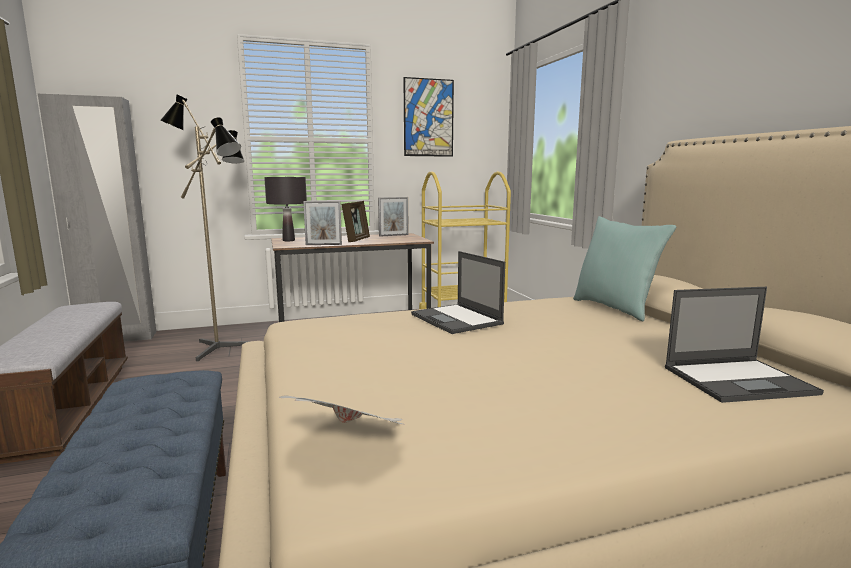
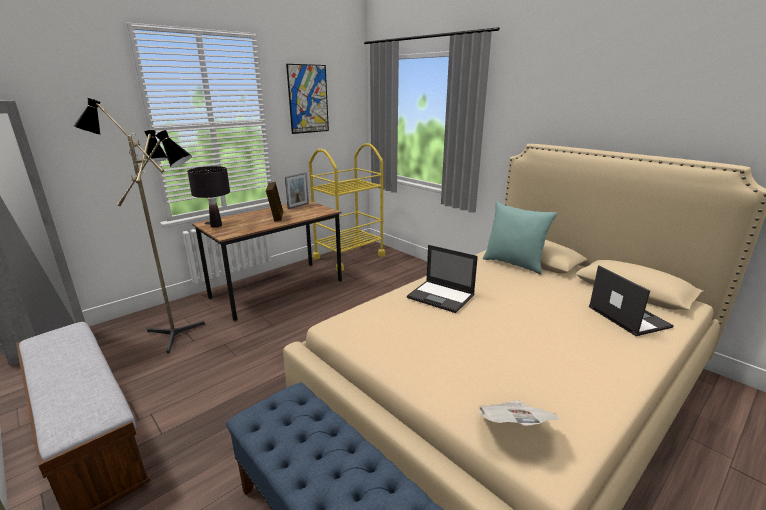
camera: 25 degrees left, 10 degrees up
picture frame [303,201,342,245] -> none
laptop [665,287,824,403] -> laptop turned 75 degrees counterclockwise [589,265,674,336]

